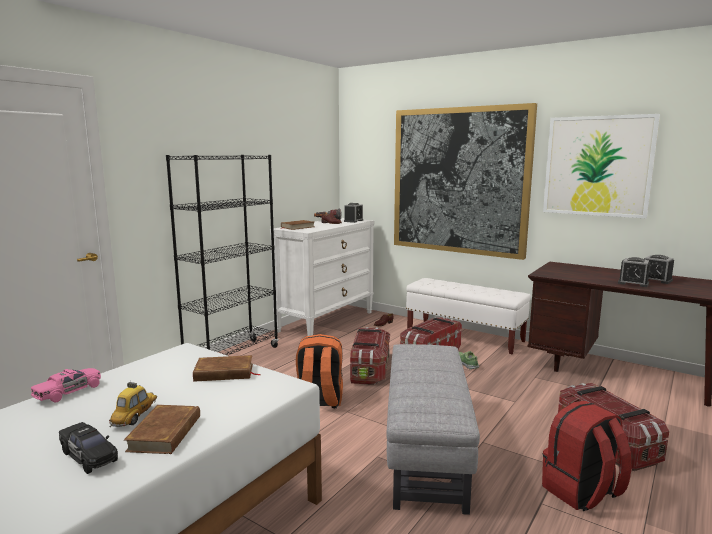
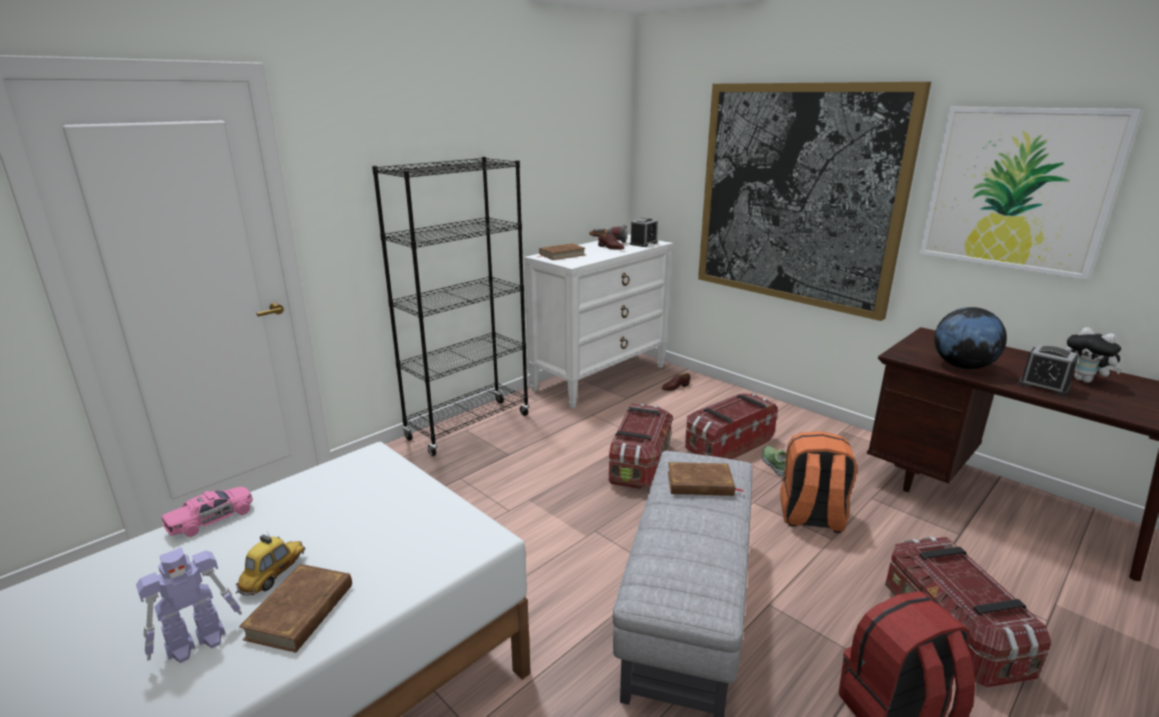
camera: 10 degrees right, 10 degrees up
black toy car [59,422,118,474] -> toy robot [136,547,242,663]
brown book [193,355,260,382] -> brown book moved to [668,462,744,496]
orange backpack [296,334,343,408] -> orange backpack moved to [780,431,857,533]
white bench [406,278,531,355] -> none
alarm clock [644,255,674,284] -> plush toy [1066,327,1122,383]
none -> globe [934,307,1007,369]

